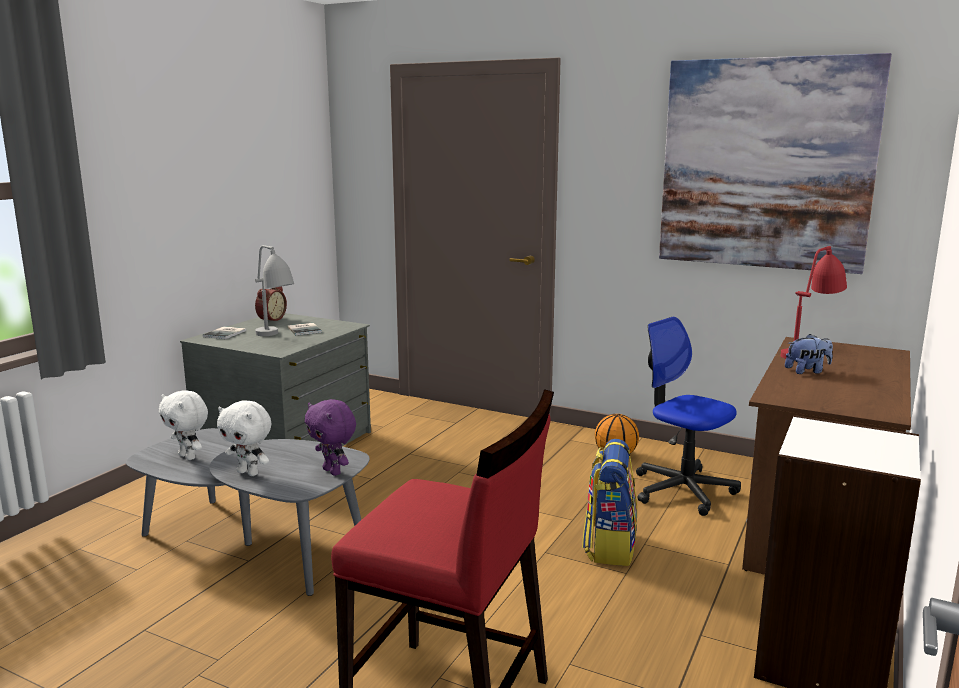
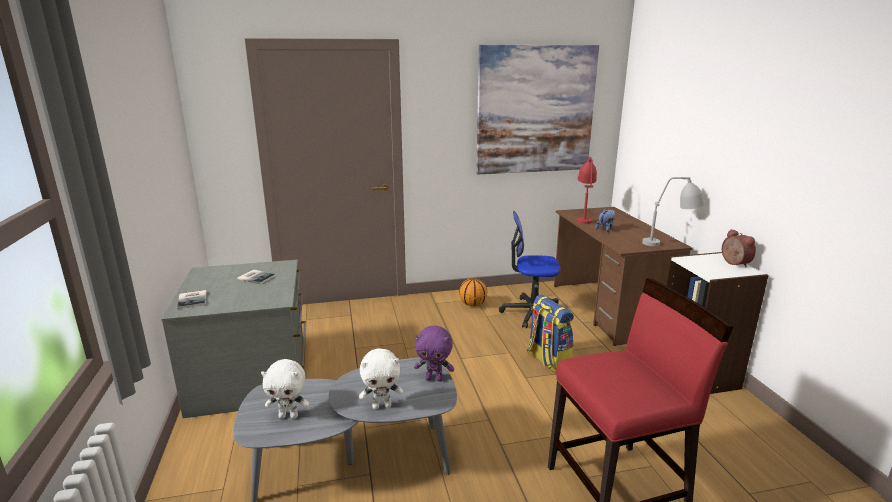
camera: 40 degrees left, 5 degrees up
grey table lamp [255,245,294,336] -> grey table lamp moved to [642,177,705,246]
alarm clock [255,287,287,321] -> alarm clock moved to [722,229,756,267]

